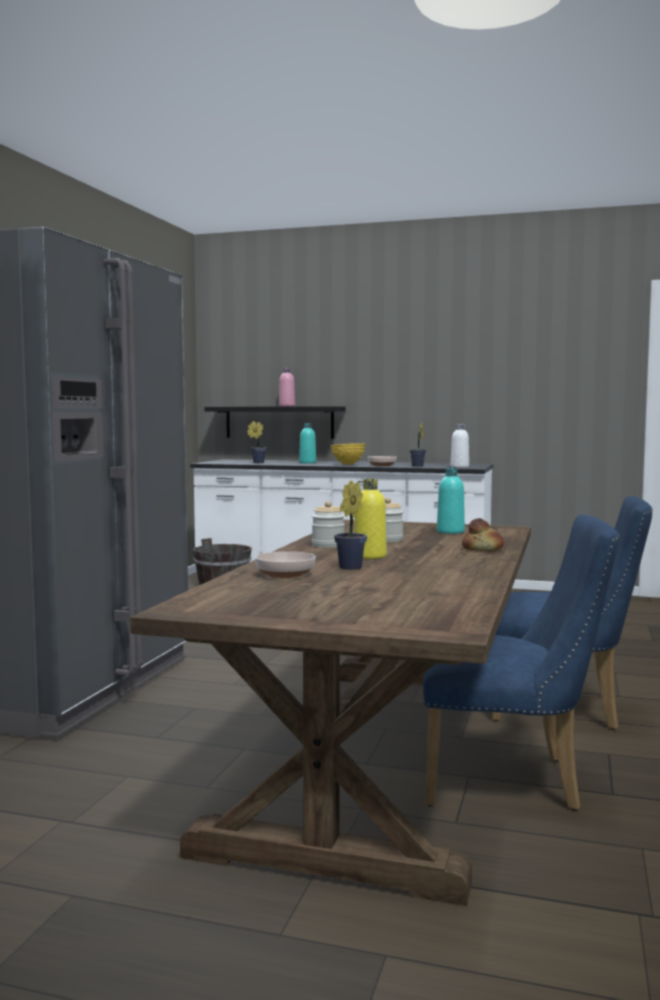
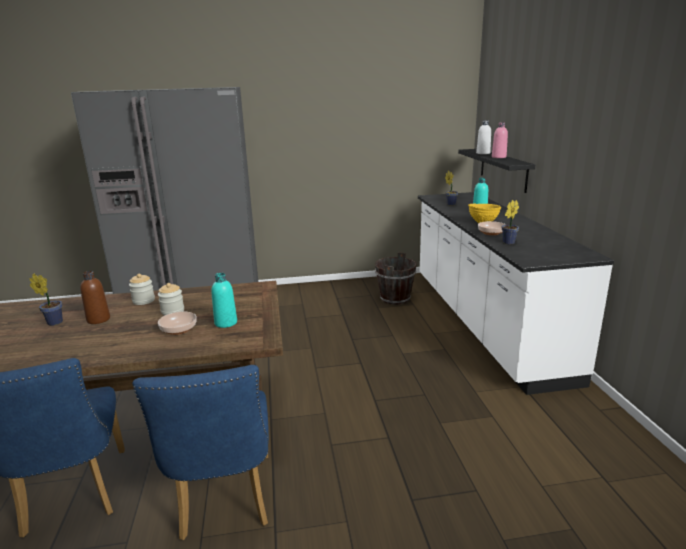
camera: 65 degrees right, 15 degrees up
bowl [255,551,316,579] -> bowl moved to [158,312,197,335]
yellow bottle [354,479,387,559] -> brown bottle [80,271,110,324]
white bottle [451,424,469,468] -> white bottle moved to [476,121,491,154]
bread [462,518,504,551] -> none

